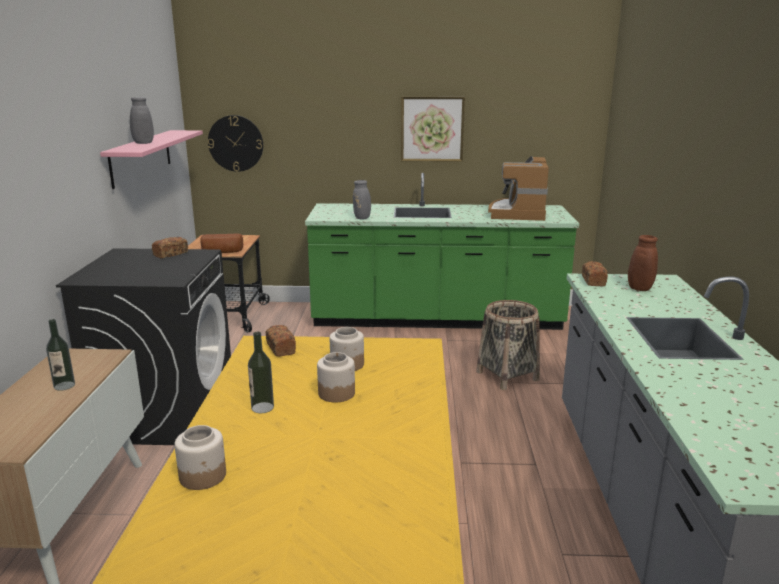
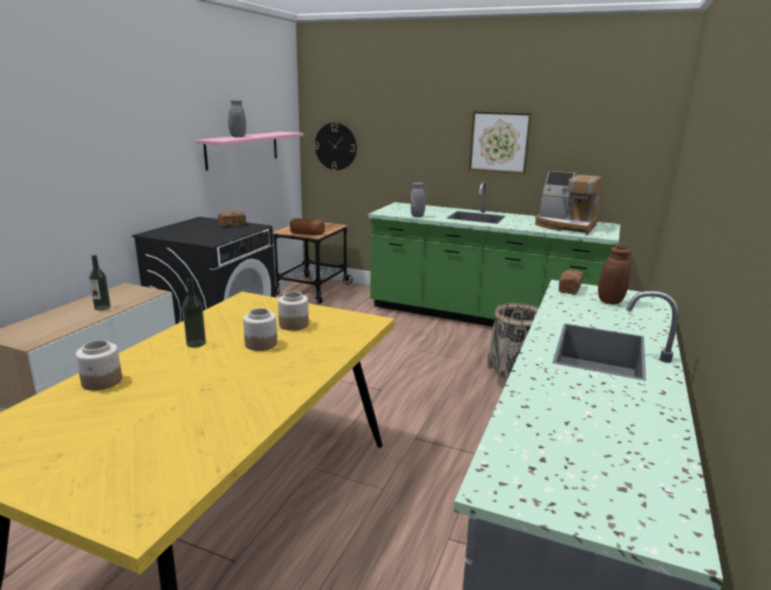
camera: 20 degrees right, 0 degrees up
bread [265,325,296,356] -> none
coffee machine [488,156,549,221] -> coffee machine turned 90 degrees counterclockwise [535,171,602,235]

